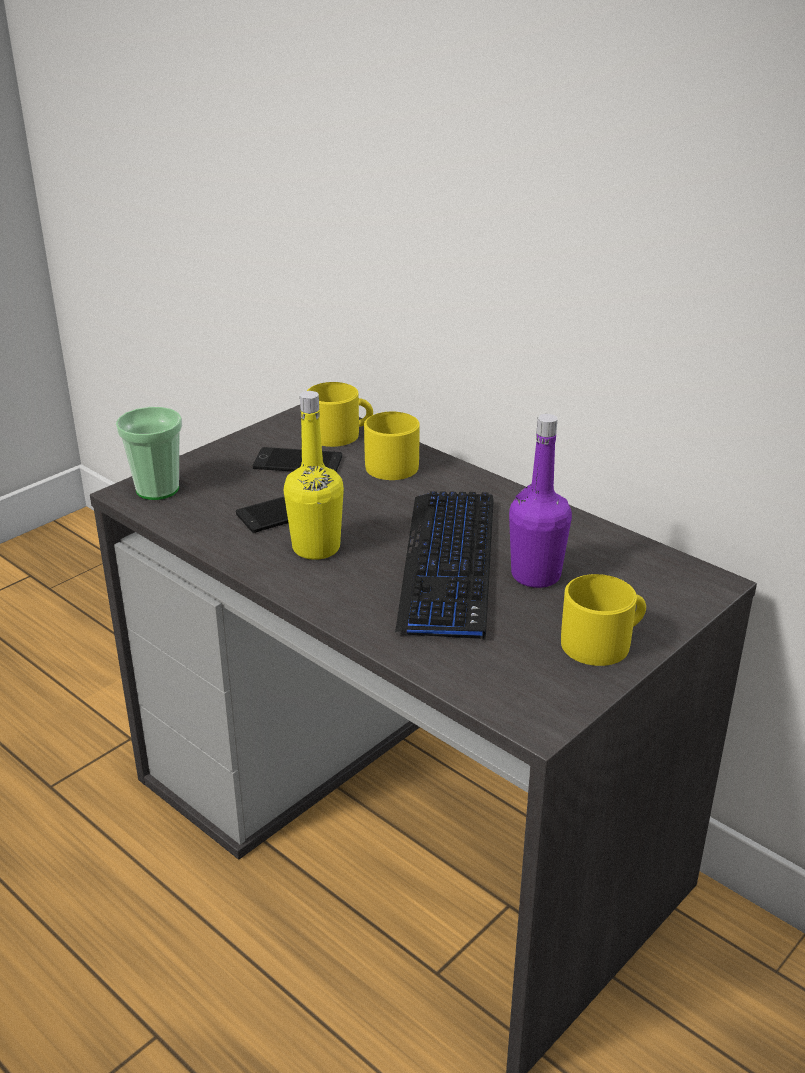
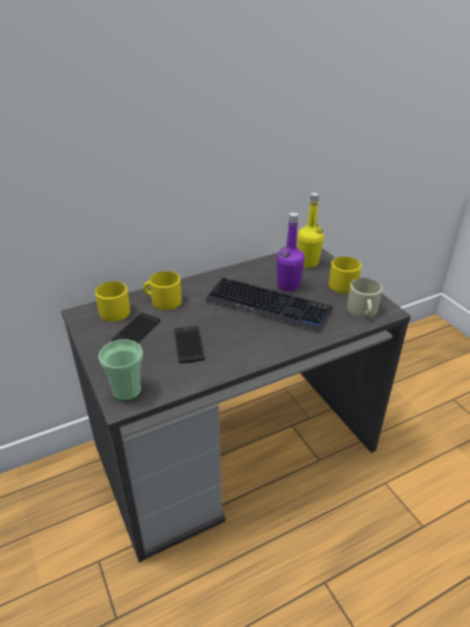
camera: 70 degrees left, 5 degrees up
yellow bottle [284,391,344,560] -> yellow bottle moved to [298,192,324,268]
none -> beige mug [347,278,382,318]

